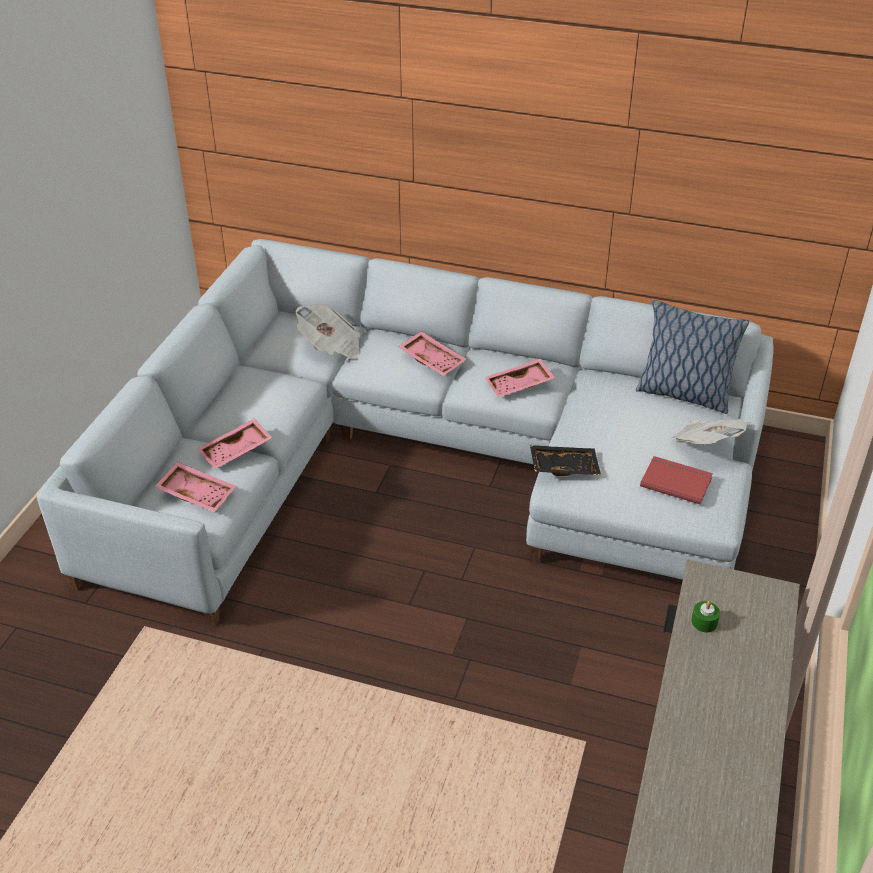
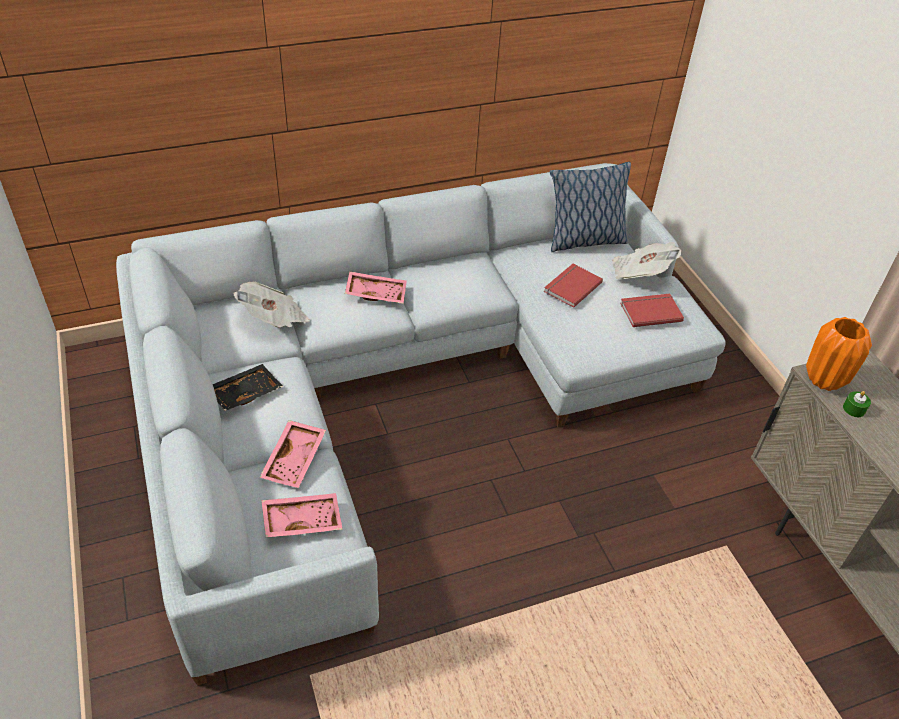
camera: 40 degrees left, 5 degrees up
pink tray [484,359,555,397] -> none
black tray [530,445,601,476] -> black tray moved to [213,364,283,411]
none -> red book [544,264,603,308]
none -> orange vase [806,317,872,391]

